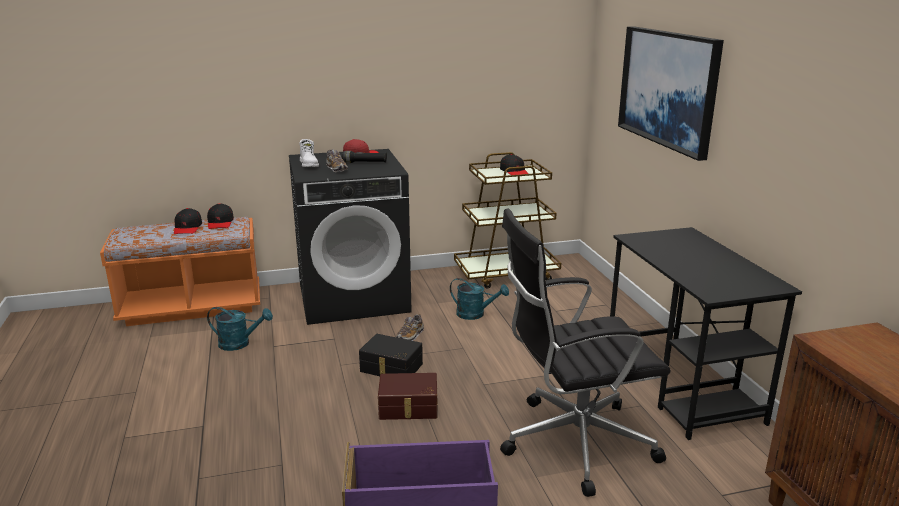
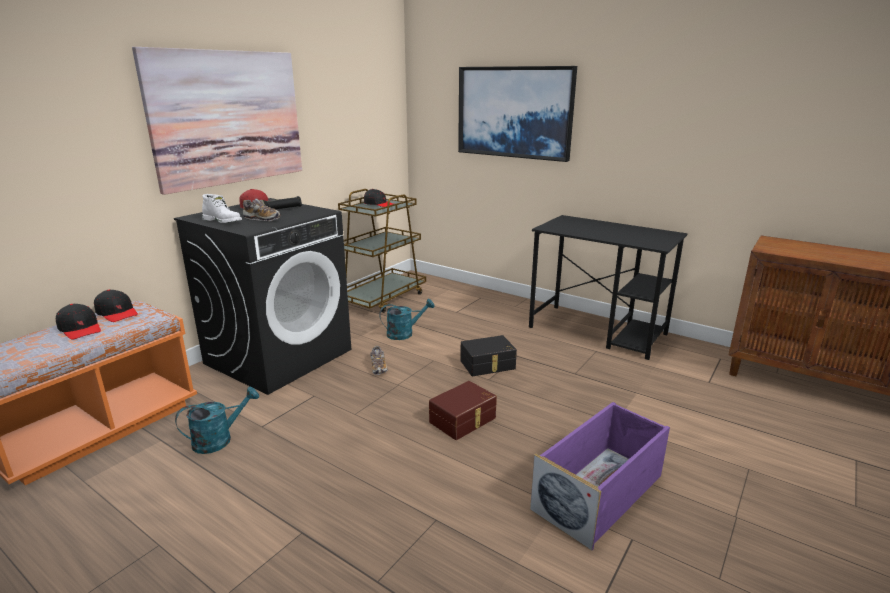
camera: 40 degrees left, 0 degrees up
black storage box [359,334,423,376] -> black storage box moved to [460,335,517,376]
black office chair [500,208,671,497] -> none
none -> picture [132,47,302,195]

